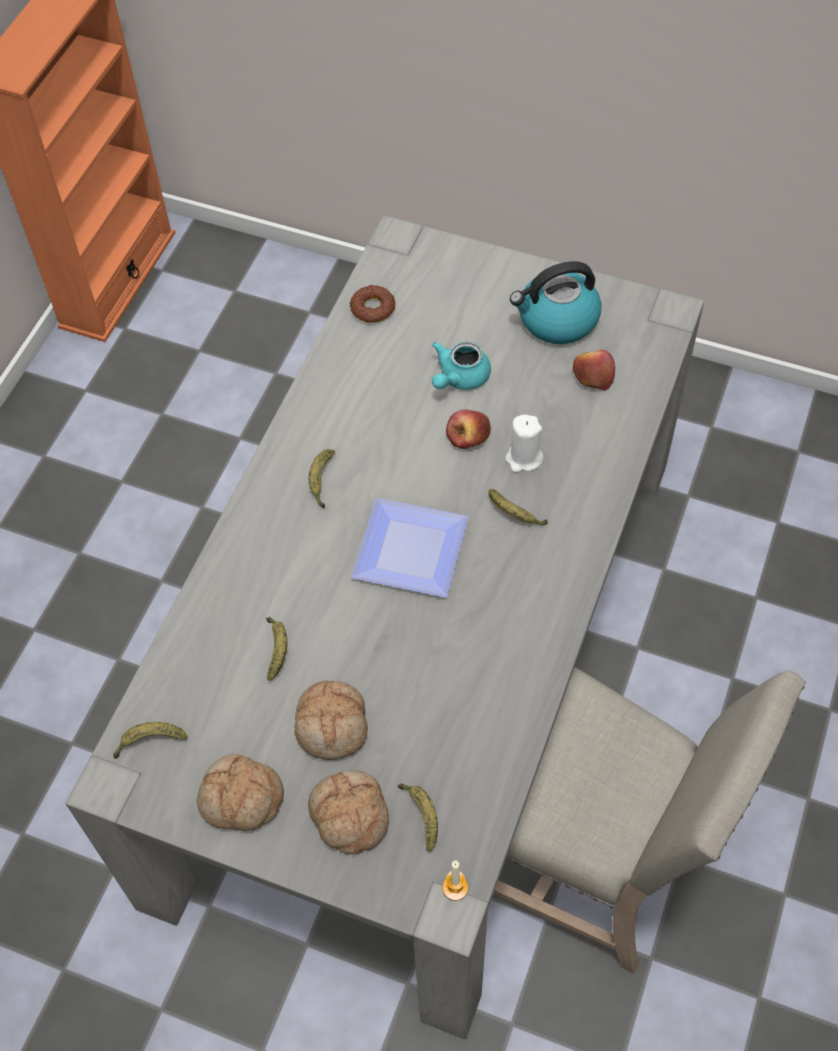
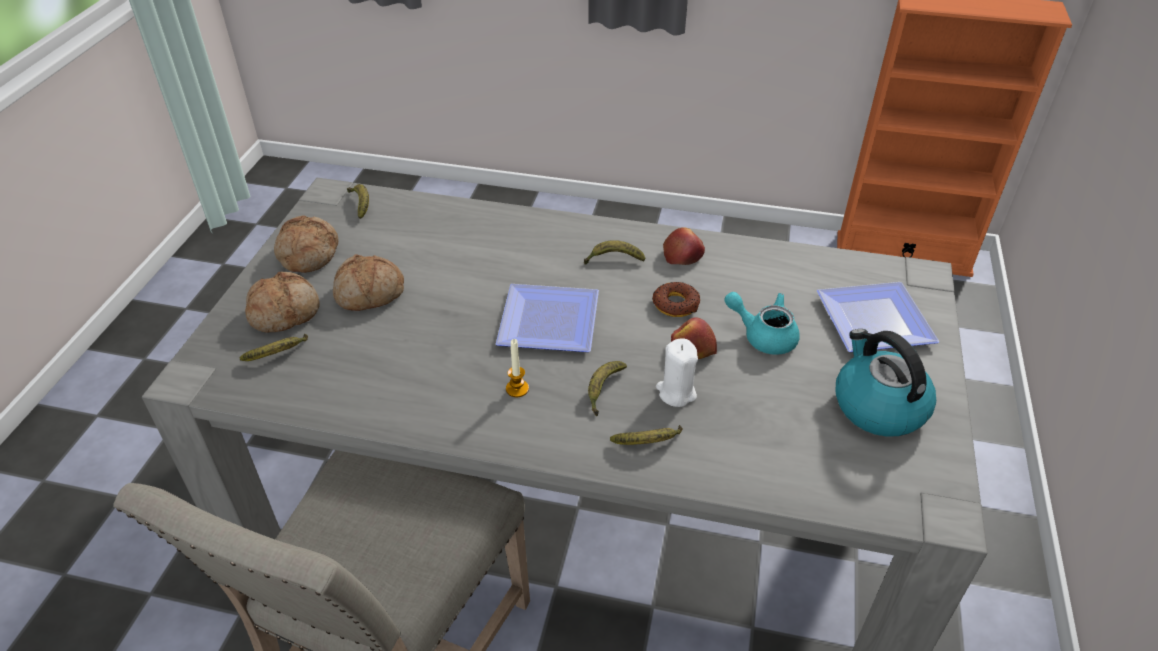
camera: 80 degrees right, 15 degrees down
banana [266,617,287,681] -> banana moved to [610,425,683,445]
donut [350,285,396,323] -> donut moved to [652,282,700,317]
candle [442,861,468,901] -> candle moved to [506,339,529,397]
apple [573,350,615,391] -> apple moved to [663,227,705,265]
none -> plate [817,282,939,352]

